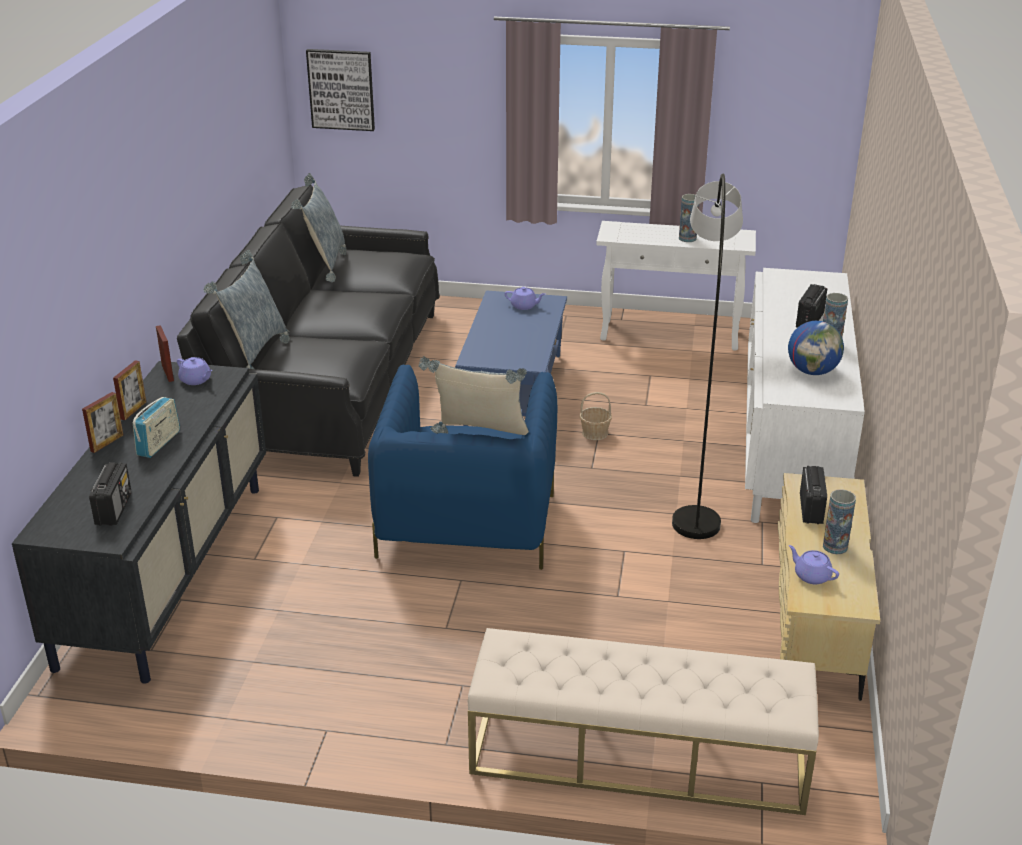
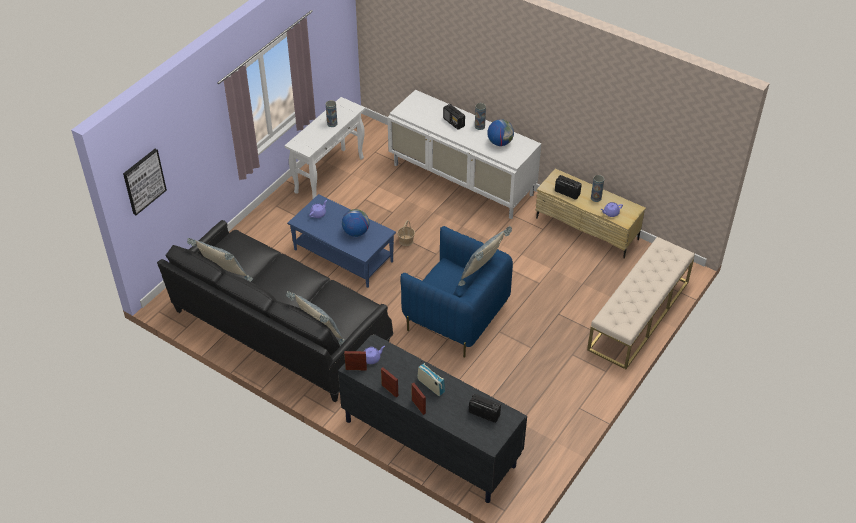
camera: 65 degrees left, 15 degrees up
grey floor lamp [672,174,743,539] -> none
none -> globe [342,209,369,237]

